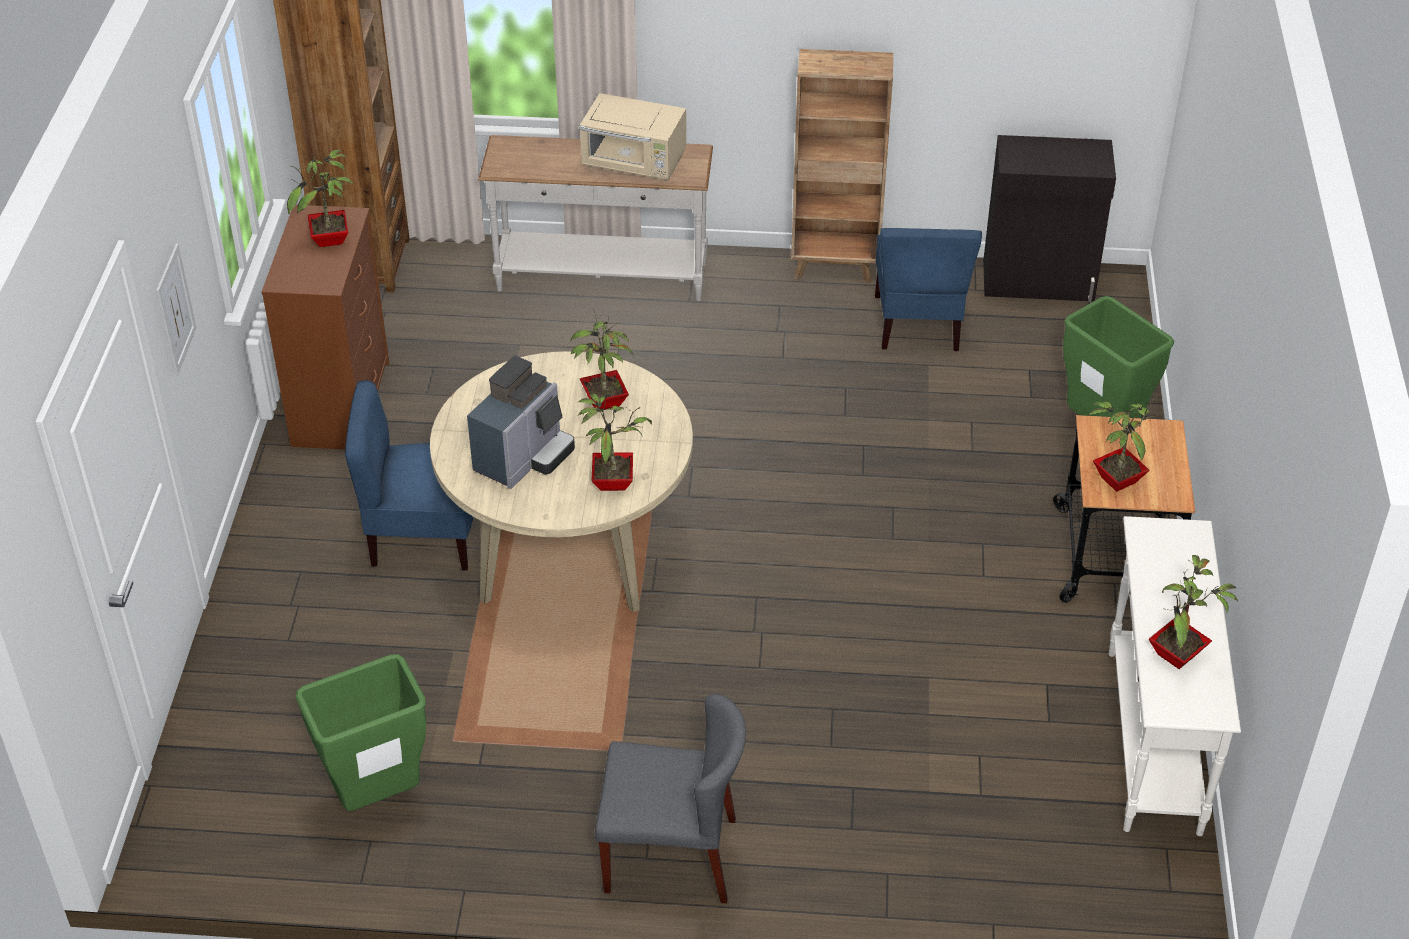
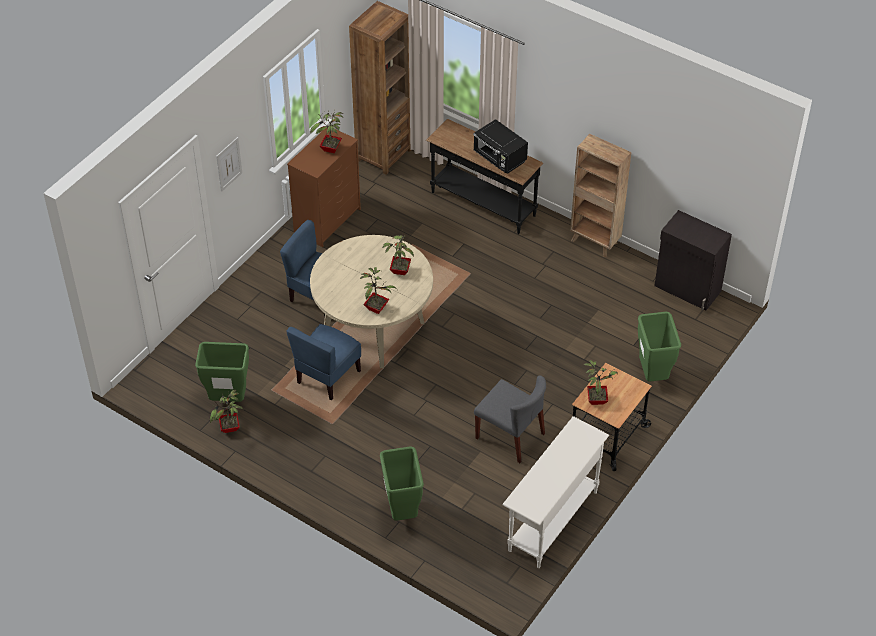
camera: 30 degrees right, 5 degrees up
coffee machine [467,356,575,489] -> none
white console table [478,135,713,301] -> black console table [426,119,543,234]
beige microwave [579,93,686,181] -> black microwave [473,119,528,174]
grey chair [595,694,746,903] -> grey chair moved to [474,375,546,463]
blue chair [875,228,982,351] -> blue chair moved to [286,324,361,400]
potted plant [1148,555,1238,669] -> potted plant moved to [210,390,243,433]
none -> green trash can [380,446,424,521]

